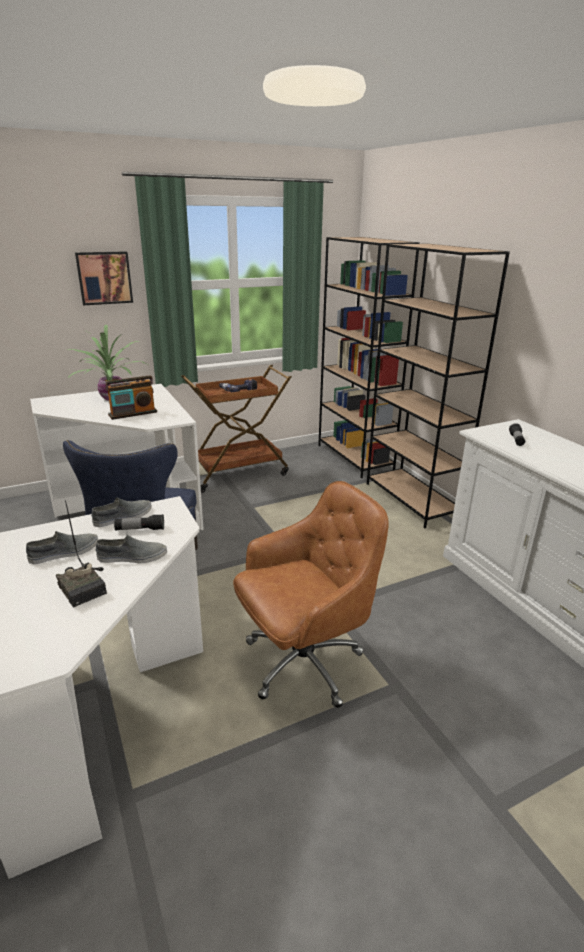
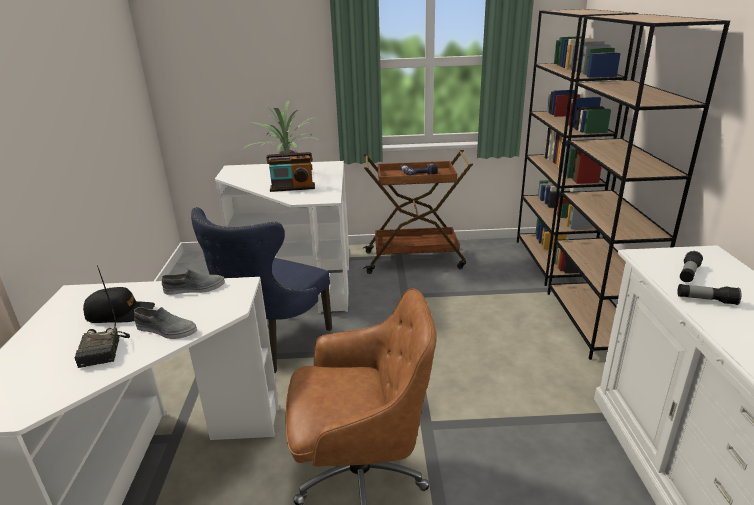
camera: 25 degrees right, 0 degrees up
grey shoe [26,531,98,564] -> black cap [83,287,155,323]
picture [75,251,133,305] -> none
flashlight [114,514,164,531] -> flashlight moved to [677,284,742,305]

